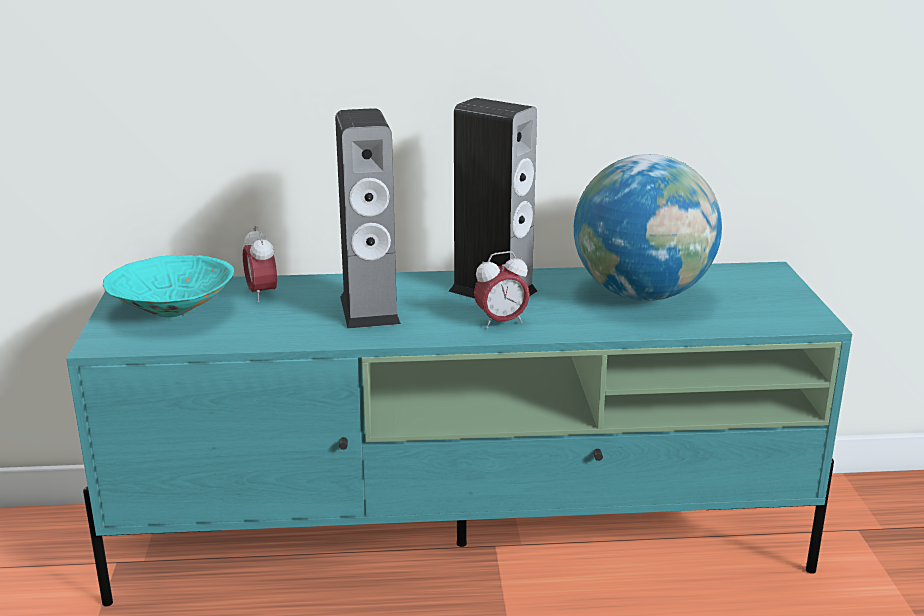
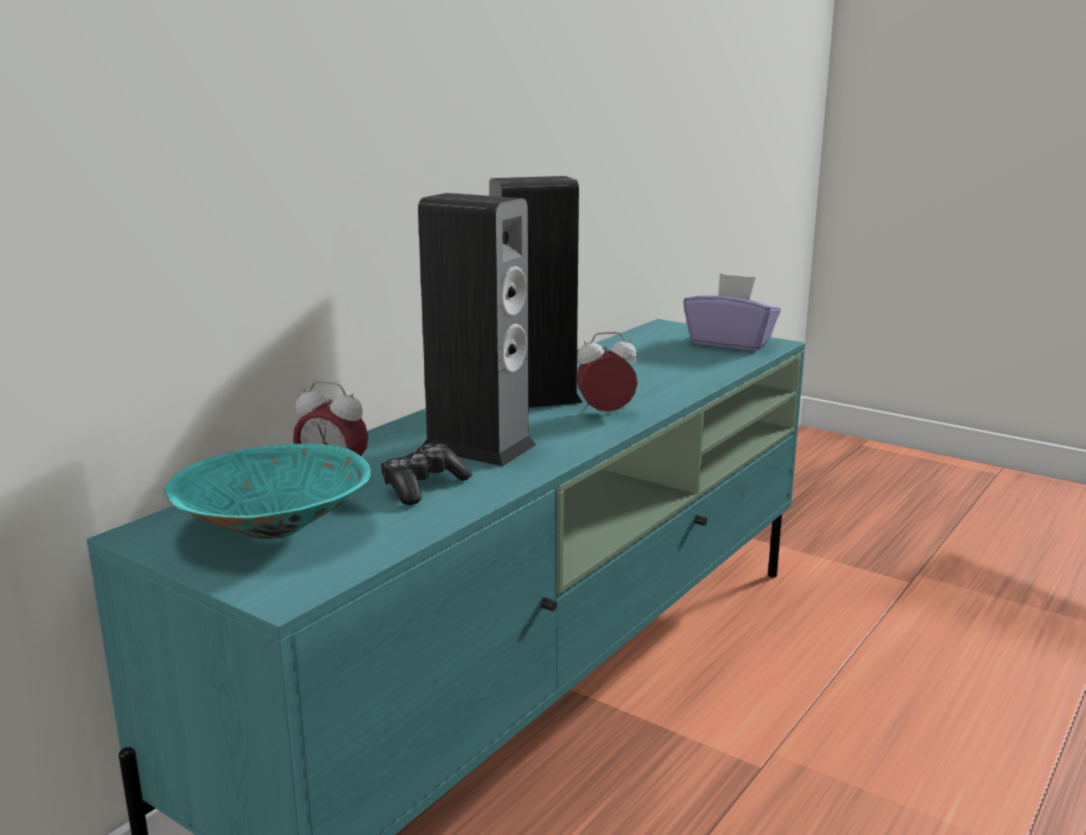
camera: 50 degrees left, 5 degrees down
alarm clock [474,251,530,329] -> alarm clock turned 120 degrees counterclockwise [576,332,637,412]
globe [574,154,722,301] -> none
none -> game controller [380,443,472,505]
none -> purple tissue box [683,273,781,351]

